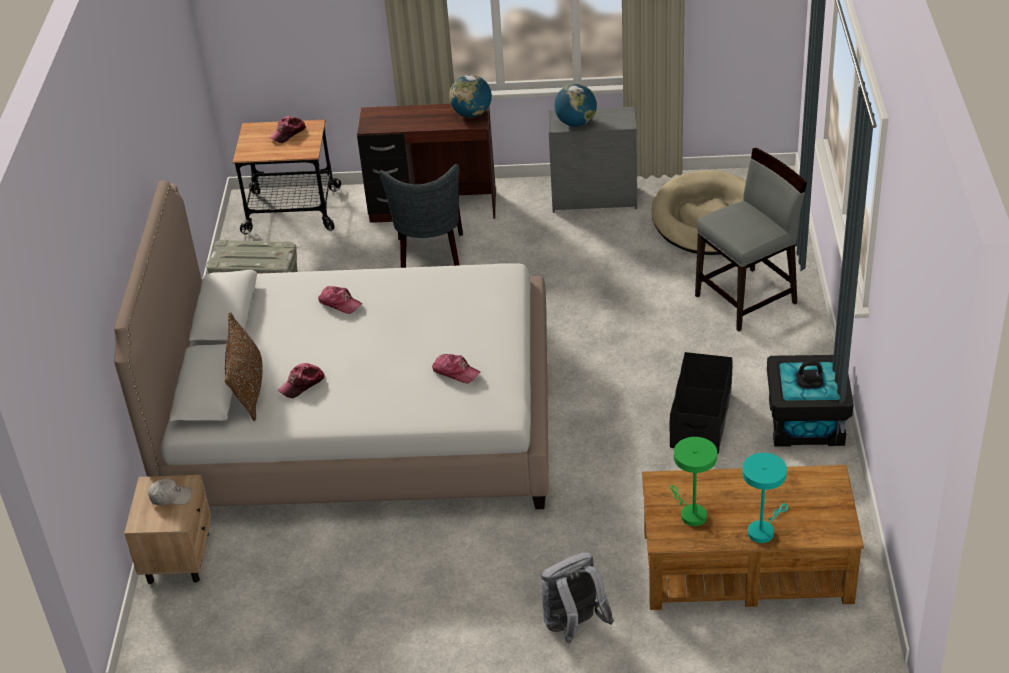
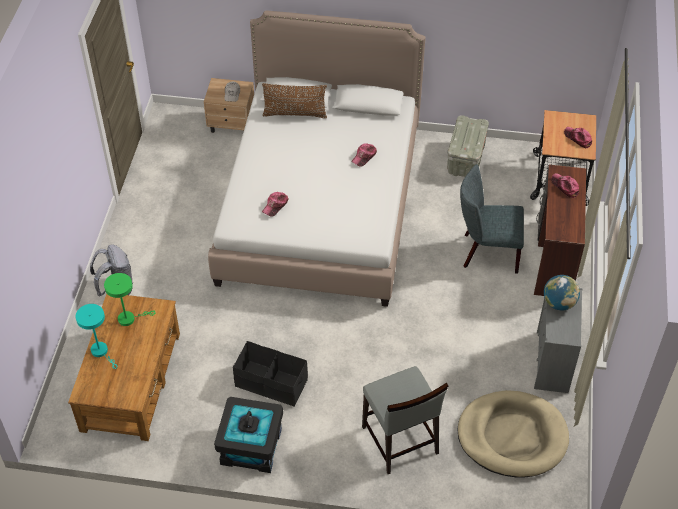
camera: 95 degrees right, 10 degrees up
cap [278,363,325,398] -> cap moved to [551,173,579,198]
globe [449,75,492,118] -> none

